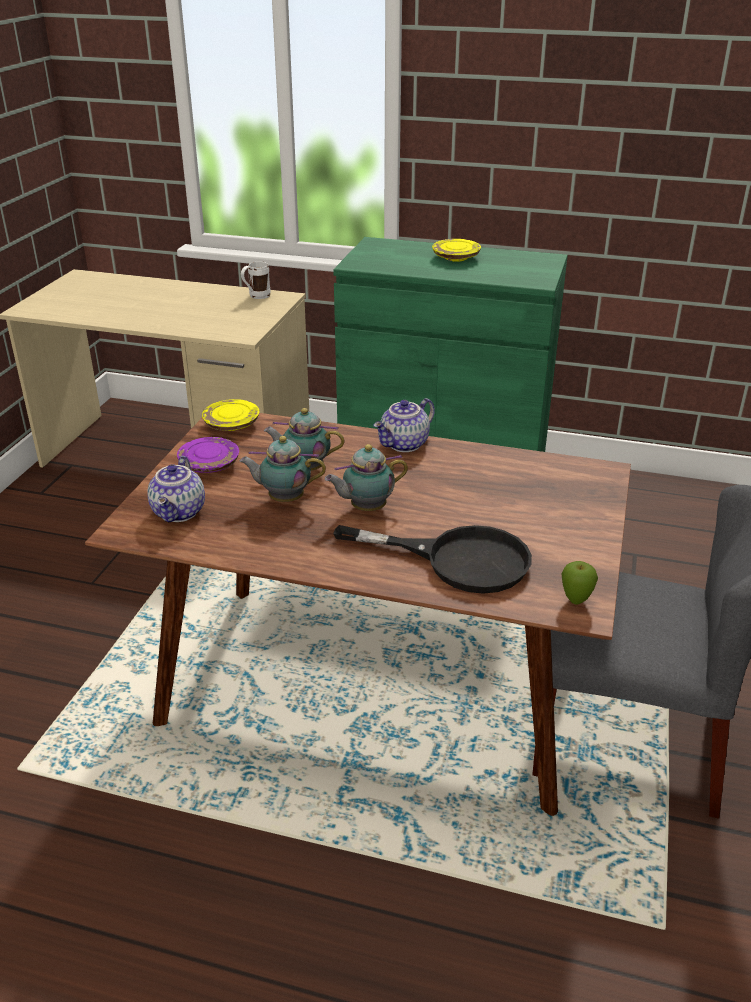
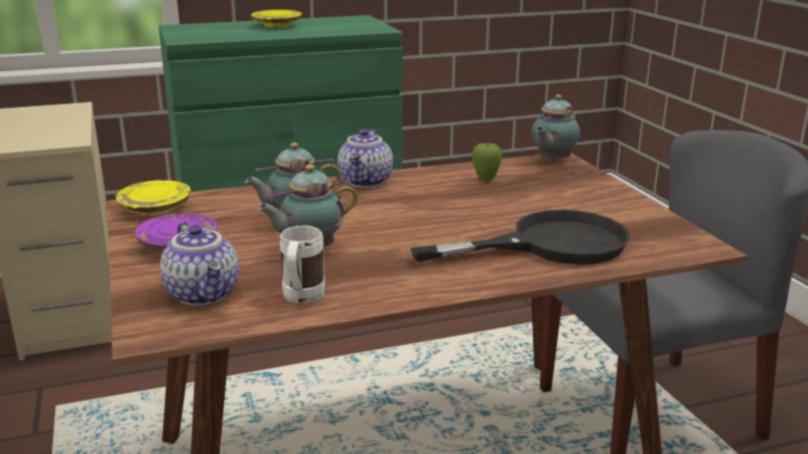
camera: 35 degrees left, 10 degrees down
white mug [241,261,271,299] -> white mug moved to [280,225,325,303]
teapot [325,444,408,511] -> teapot moved to [531,94,580,162]
apple [561,561,598,605] -> apple moved to [472,143,503,182]

